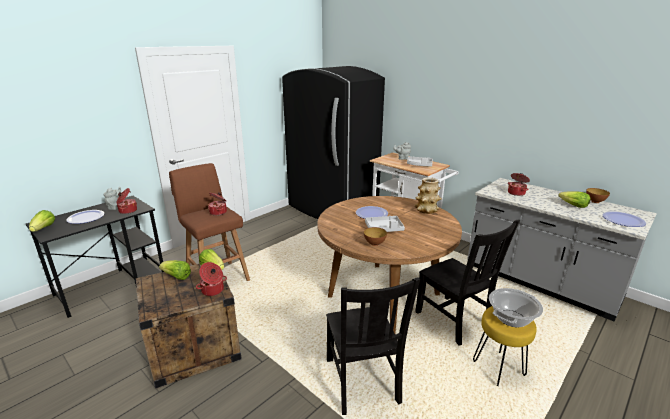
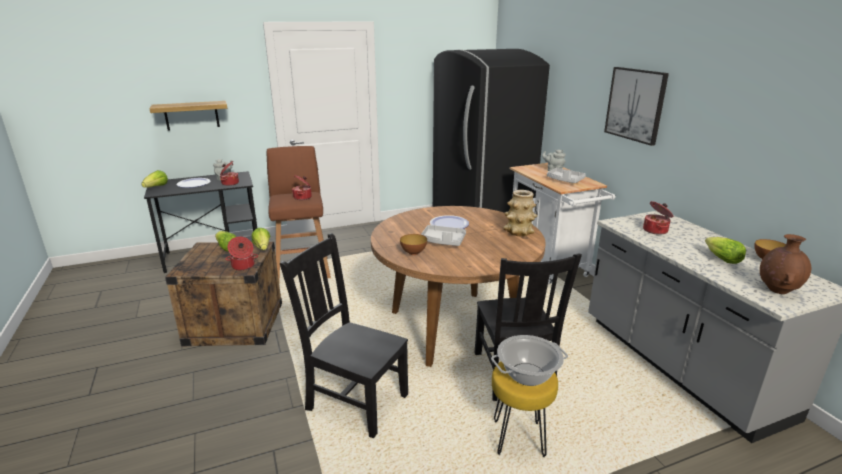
camera: 25 degrees right, 0 degrees up
black chair [326,277,420,415] -> black chair turned 105 degrees clockwise [280,233,408,438]
plate [602,211,646,227] -> brown vase [760,234,811,294]
none -> shelf [149,101,227,131]
none -> picture [604,67,669,146]

